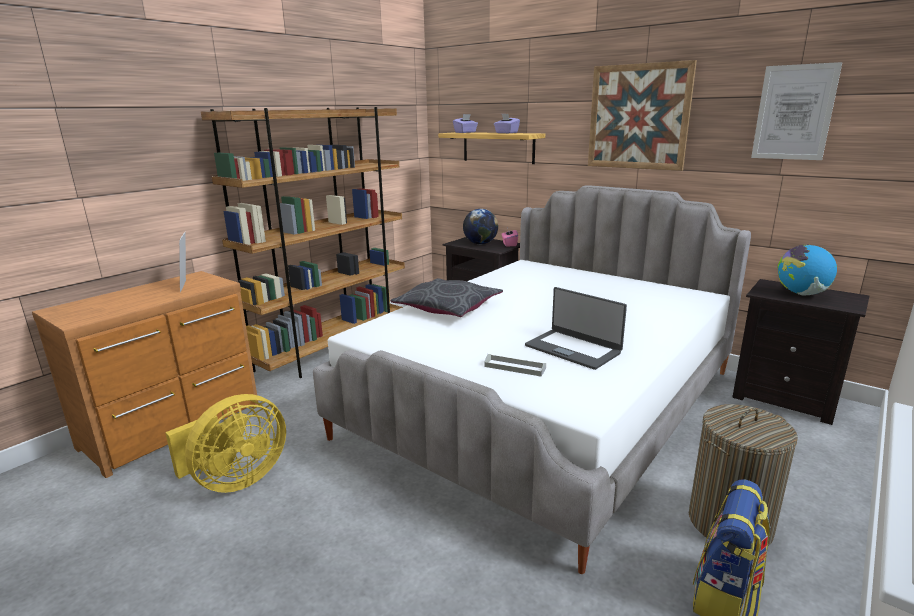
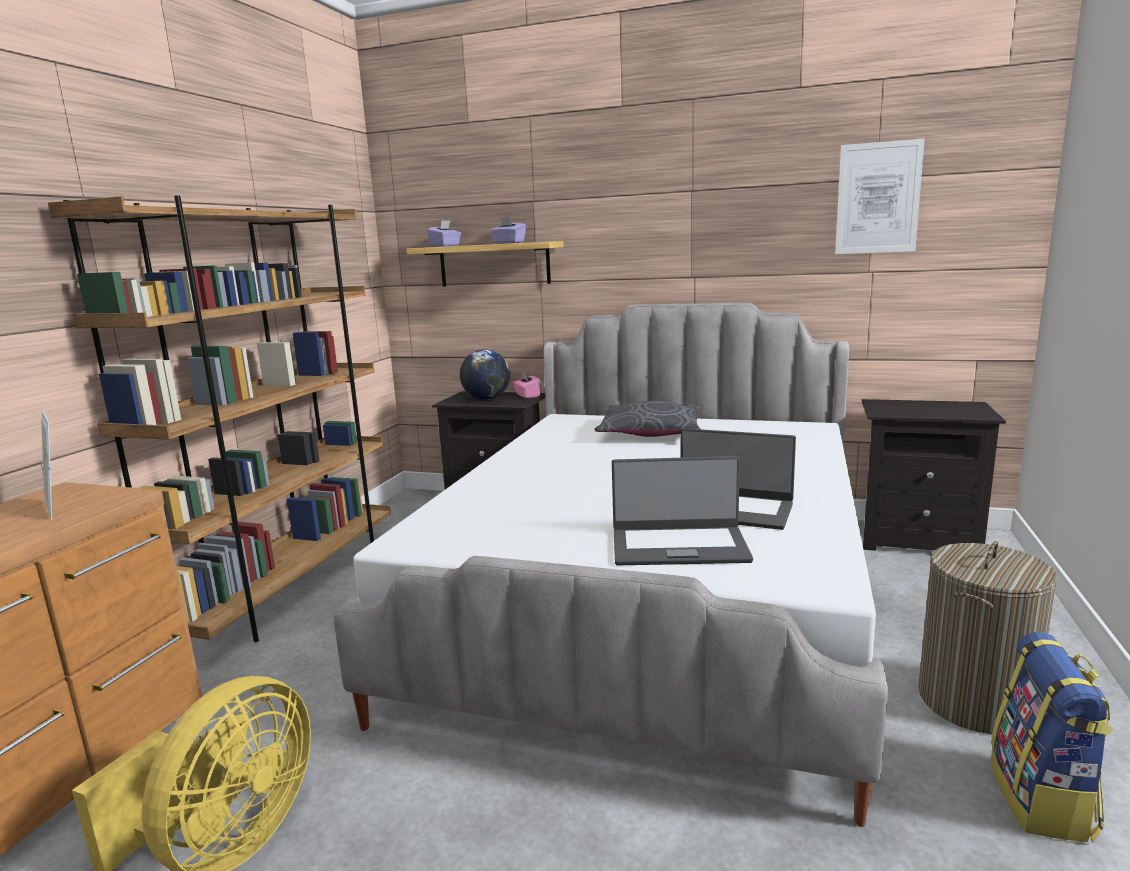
camera: 20 degrees left, 5 degrees down
grey pillow [390,278,503,317] -> grey pillow moved to [595,401,703,437]
grey tray [484,354,546,377] -> laptop [612,456,753,565]
picture [588,60,697,171] -> none
globe [778,244,837,295] -> none

